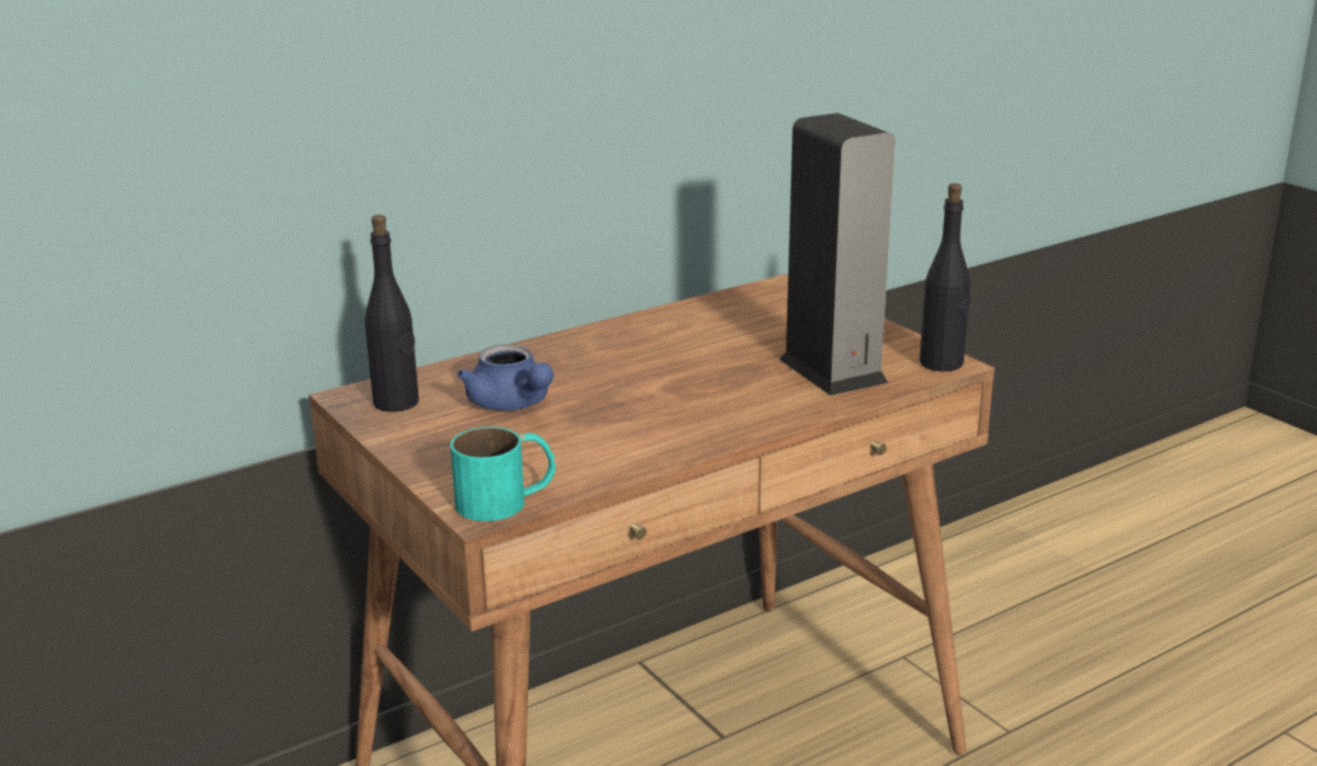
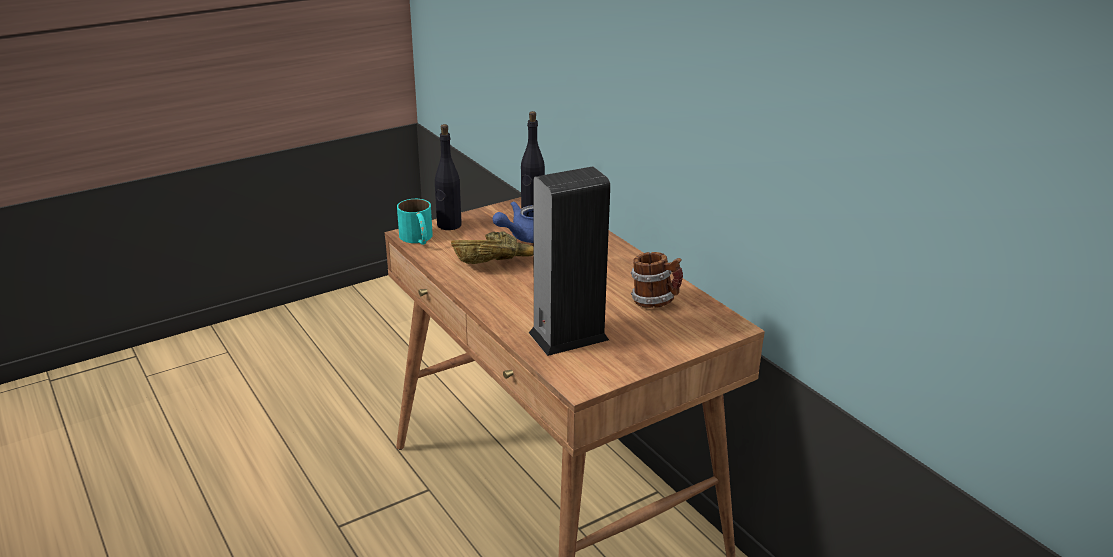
camera: 90 degrees right, 5 degrees up
black bottle [919,183,971,372] -> black bottle moved to [435,124,462,230]
none -> brown bowl [451,231,534,264]
none -> mug [630,252,683,308]

